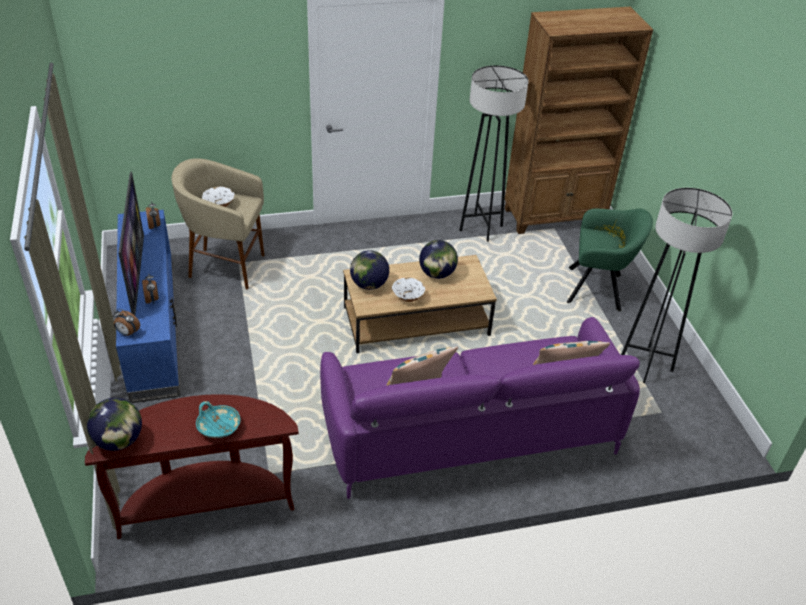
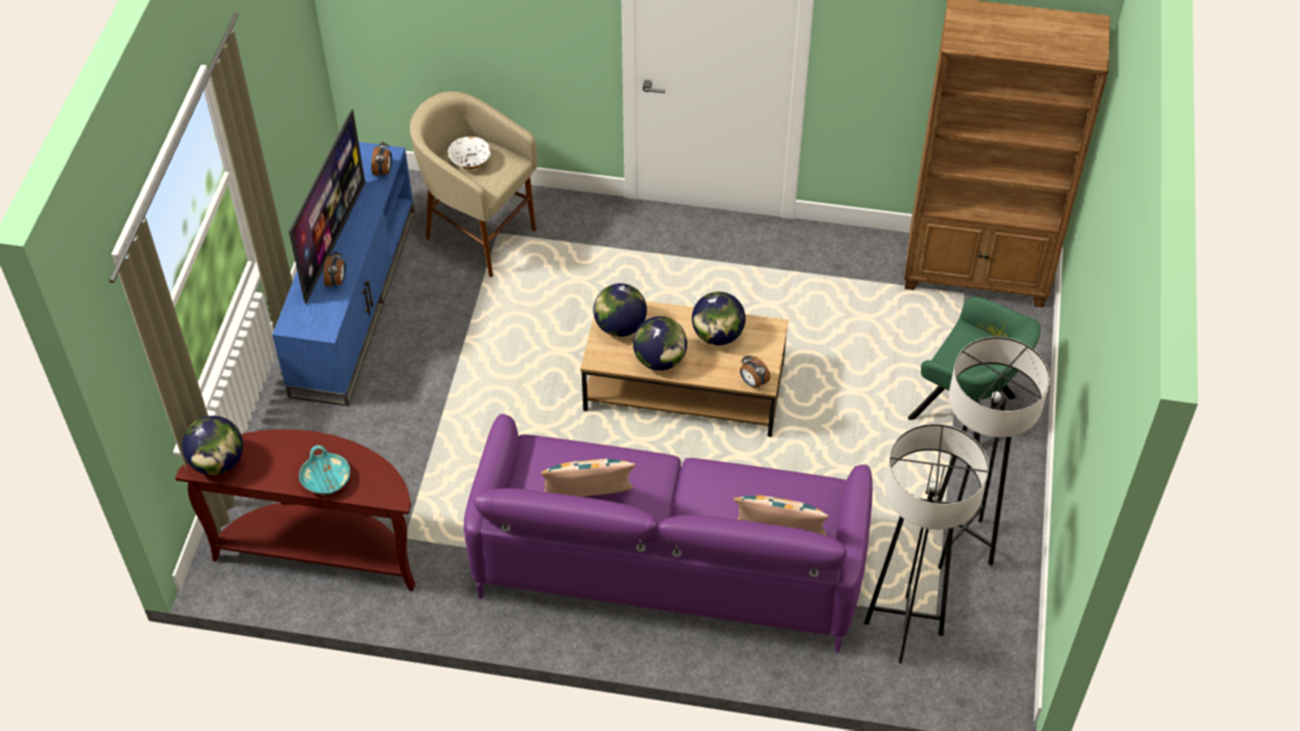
camera: 25 degrees right, 10 degrees up
alarm clock [113,309,140,336] -> alarm clock moved to [740,355,771,388]
white bowl [392,278,425,302] -> globe [633,316,687,371]
grey floor lamp [459,65,529,242] -> grey floor lamp moved to [864,424,989,664]

